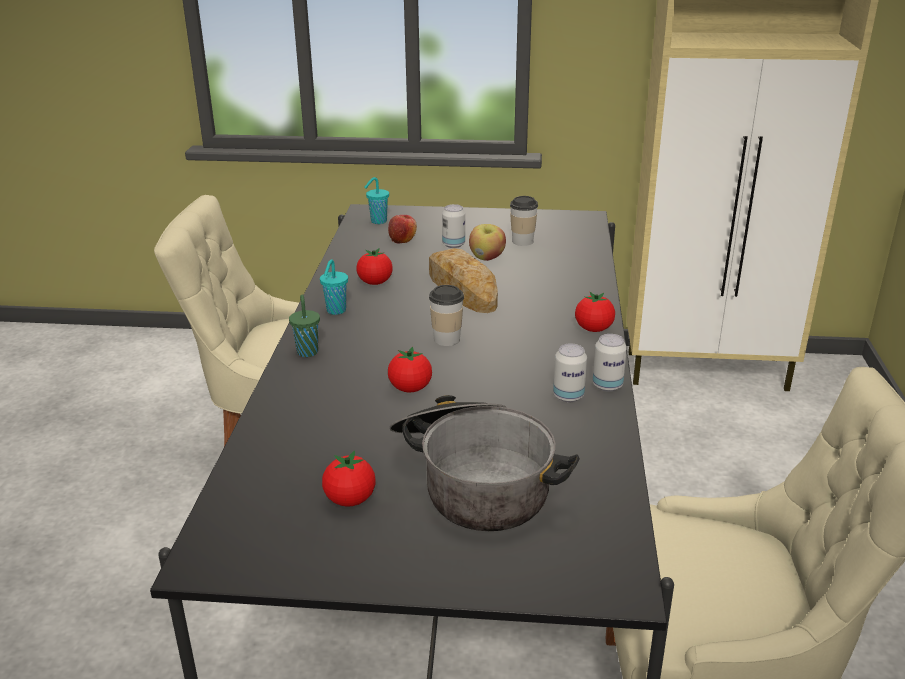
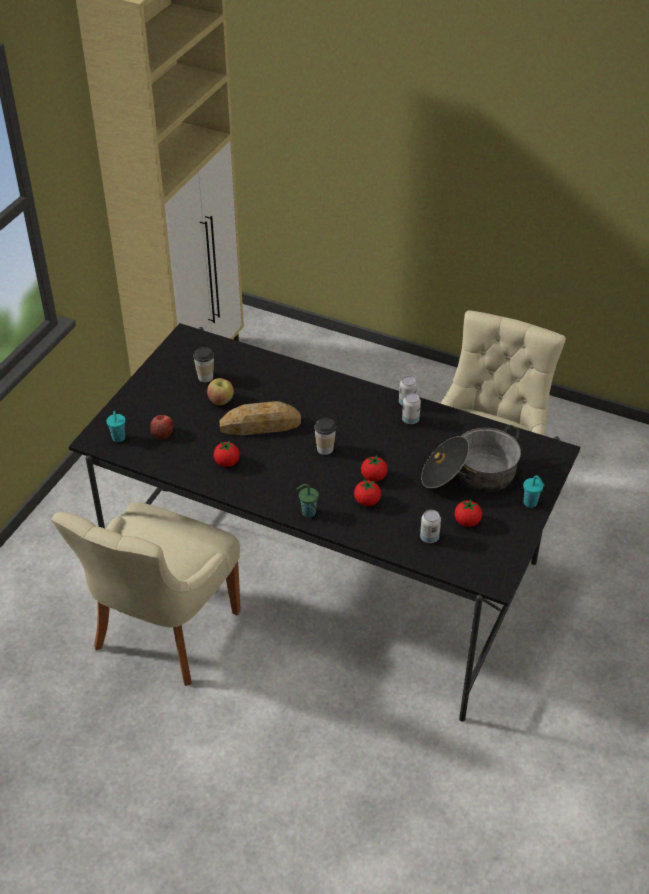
camera: 70 degrees left, 15 degrees up
turquoise cup [320,259,348,315] -> turquoise cup moved to [523,475,545,508]
can [442,204,465,248] -> can moved to [420,510,441,543]
tomato [575,292,615,332] -> tomato moved to [354,479,381,506]

